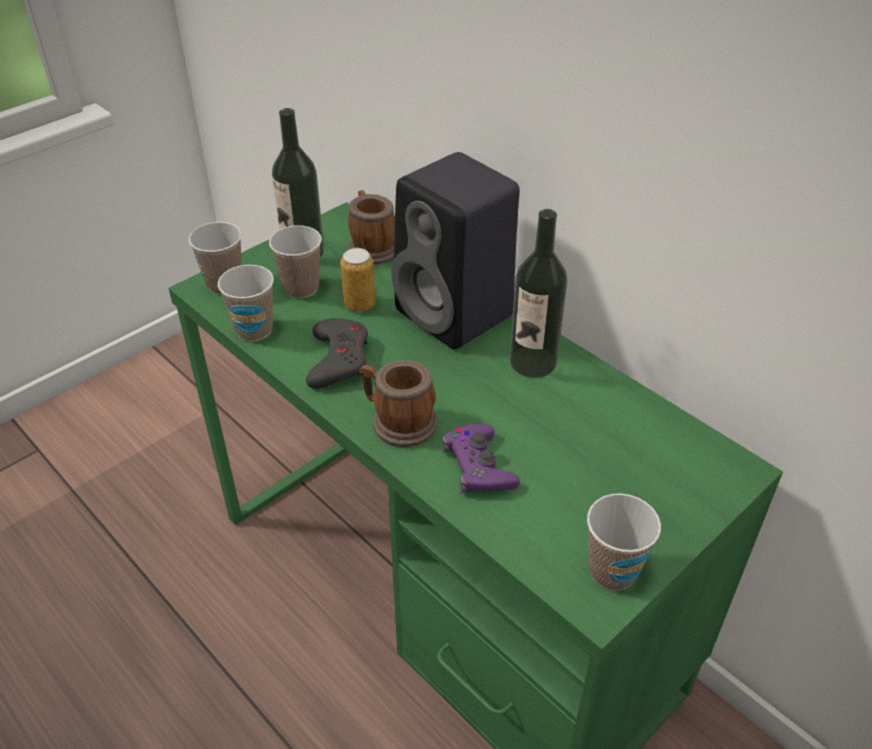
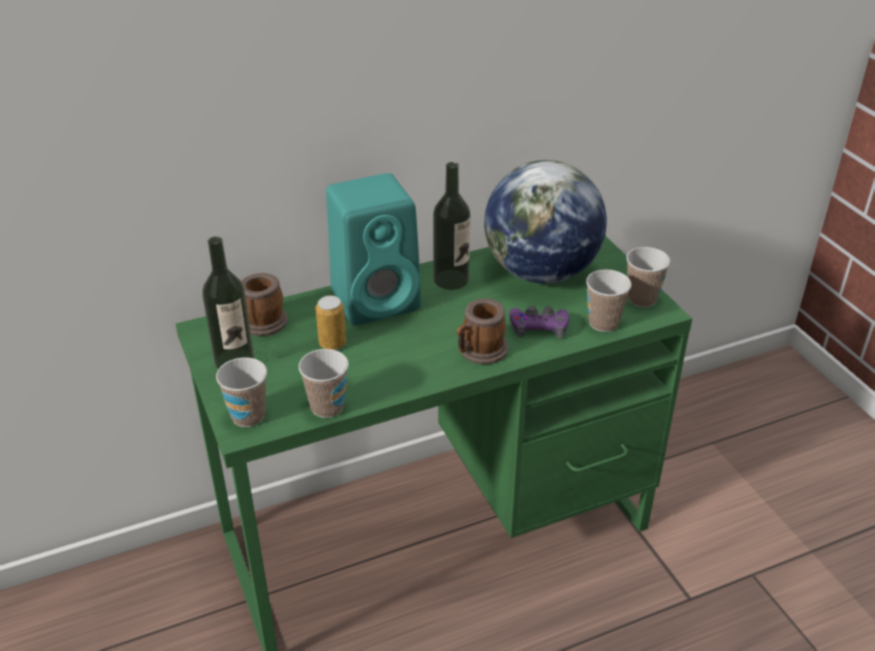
camera: 70 degrees left, 5 degrees down
cup [269,225,322,299] -> cup moved to [586,269,632,332]
grey game controller [306,318,368,389] -> none
black speaker [391,152,519,349] -> turquoise speaker [326,173,421,325]
none -> globe [484,160,607,284]

